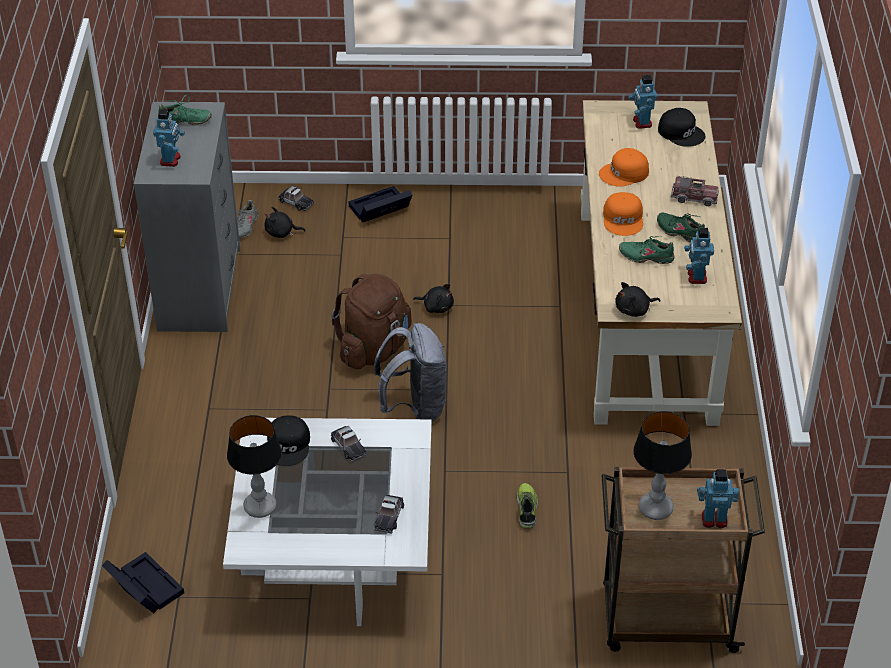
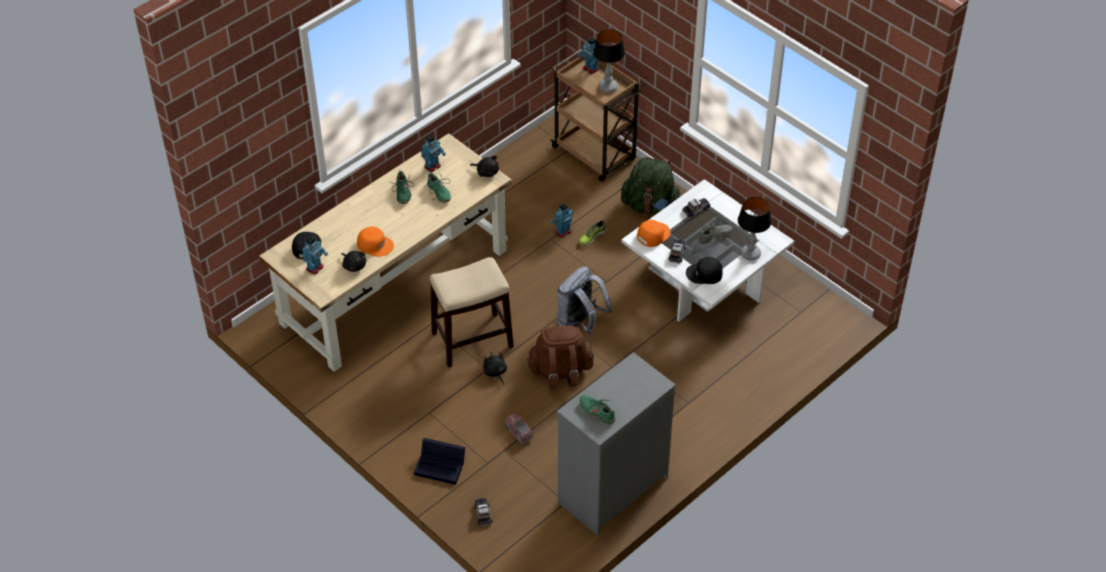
camera: 135 degrees left, 5 degrees up
black storage box [102,552,184,613] -> none
toy robot [153,109,185,167] -> toy robot moved to [550,203,573,238]
grey shoe [236,200,259,239] -> grey shoe moved to [697,218,733,244]
black plush toy [264,207,306,238] -> black plush toy moved to [341,251,366,272]
black cap [267,415,310,466] -> black cap turned 135 degrees counterclockwise [686,257,723,284]
orange cap [603,192,643,236] -> orange cap moved to [637,220,671,247]
toy truck [671,176,719,207] -> toy truck moved to [504,414,535,444]
none -> stool [429,257,514,368]
none -> green backpack [621,157,681,215]

